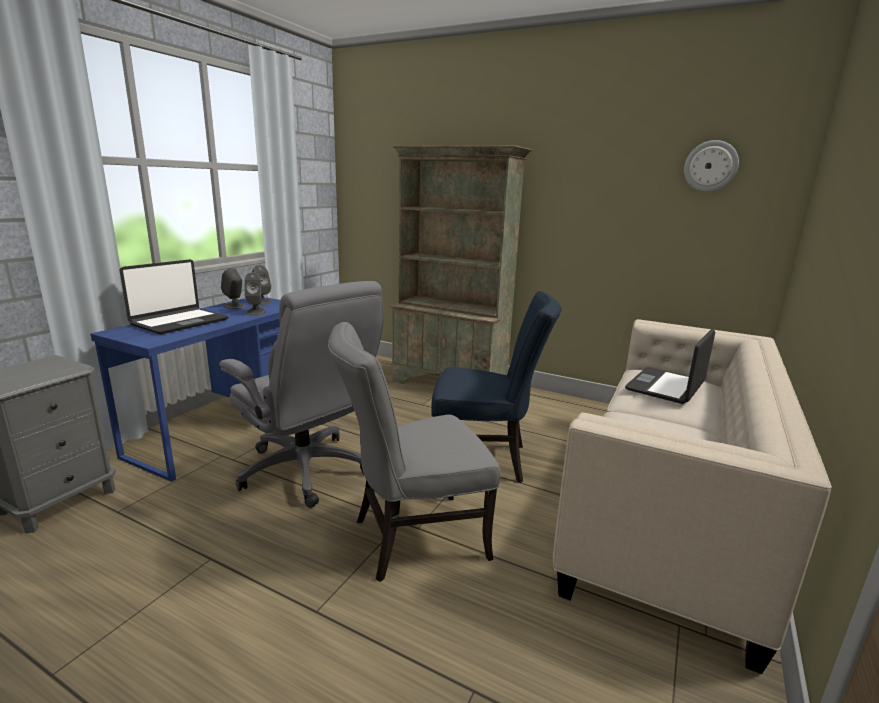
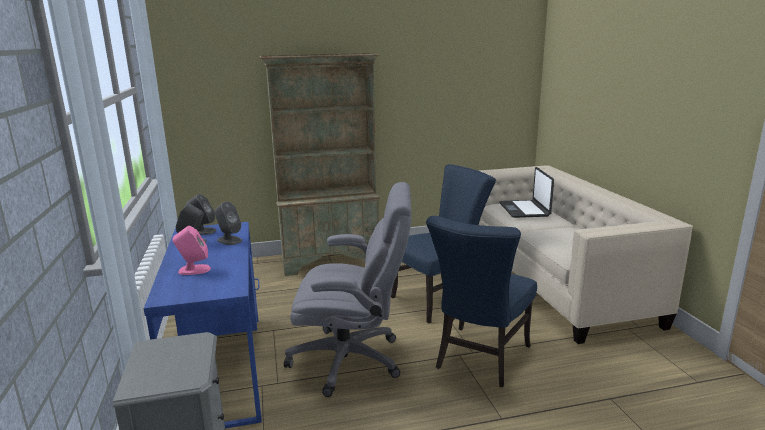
camera: 40 degrees left, 0 degrees up
laptop [119,259,228,334] -> pink speaker [172,226,211,275]
grey chair [328,322,500,582] -> blue chair [426,216,537,387]
wall clock [684,140,739,192] -> none

